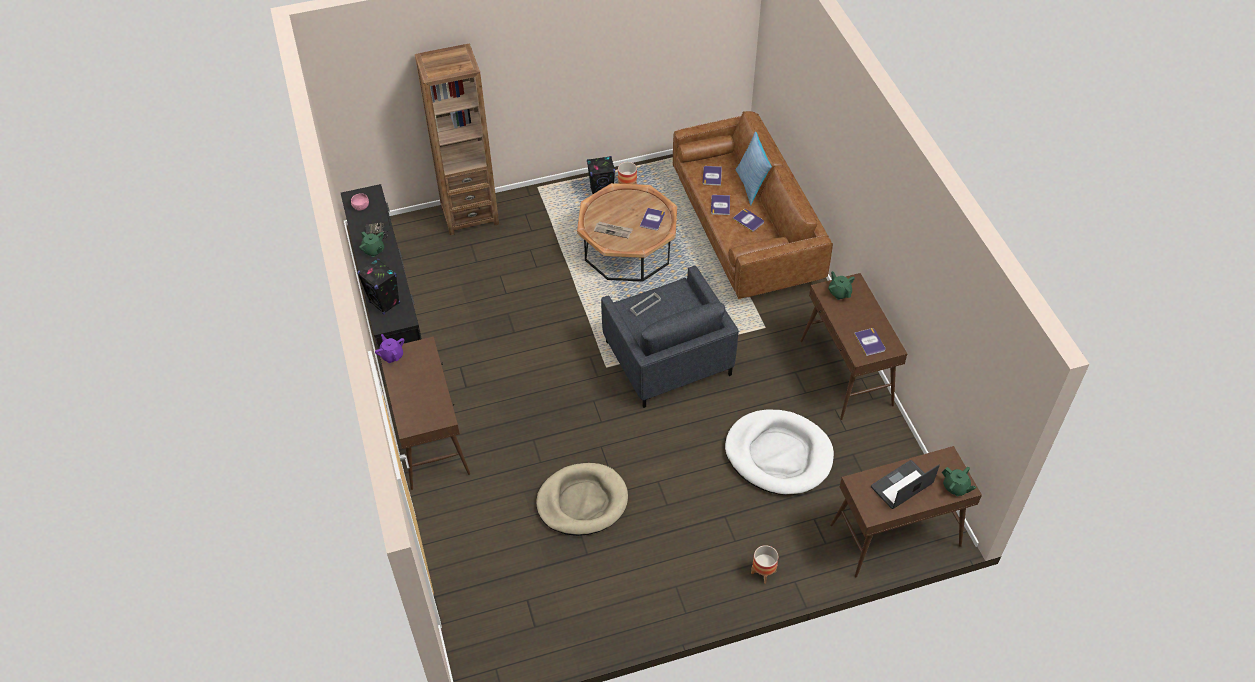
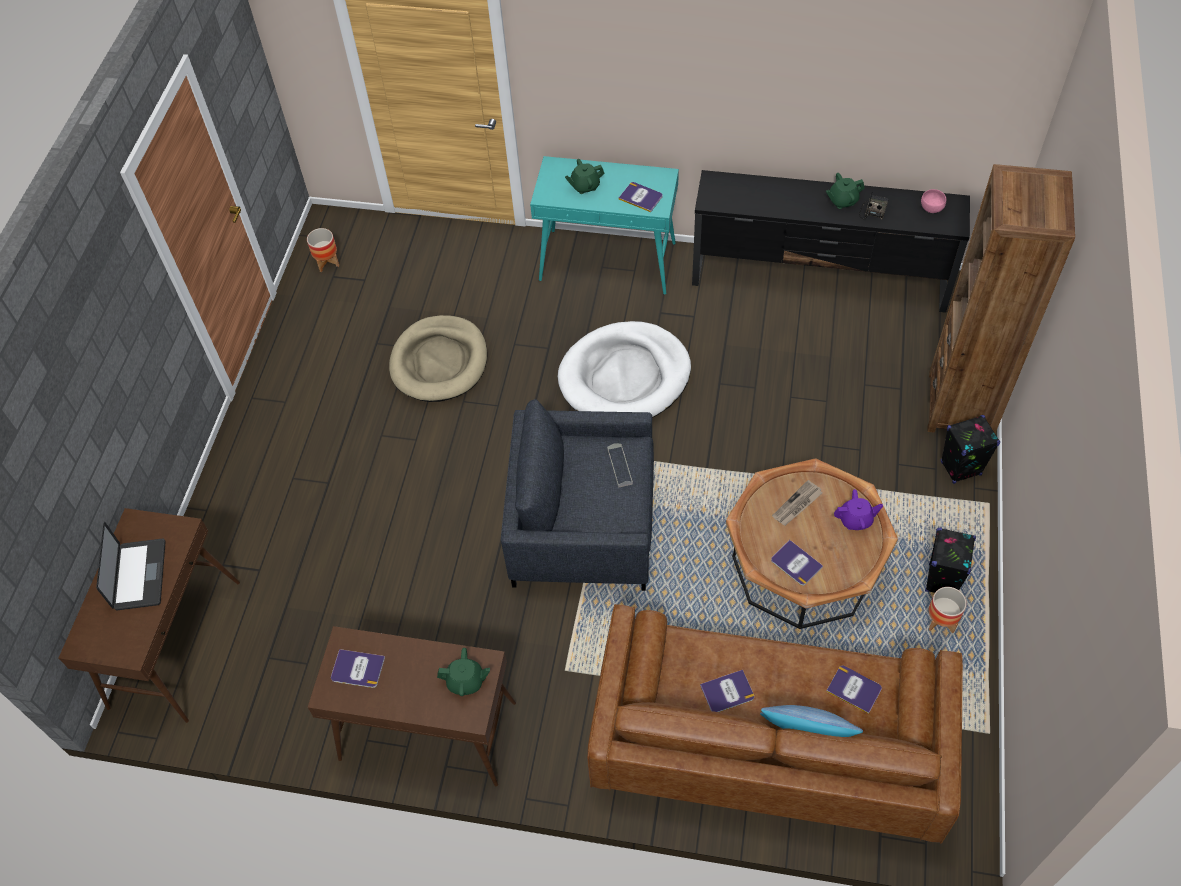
camera: 120 degrees right, 5 degrees up
black speaker [357,259,400,314] -> black speaker moved to [941,415,1000,484]
purple teapot [375,334,404,363] -> purple teapot moved to [834,489,883,530]
brown console table [380,337,470,490] -> turquoise console table [530,156,679,295]
book [711,195,730,215] -> book moved to [619,182,663,212]
white dog bed [725,410,834,495] -> white dog bed moved to [558,321,691,418]
planter [751,545,779,584] -> planter moved to [307,228,339,272]
green teapot [942,467,976,496] -> green teapot moved to [565,159,605,194]

